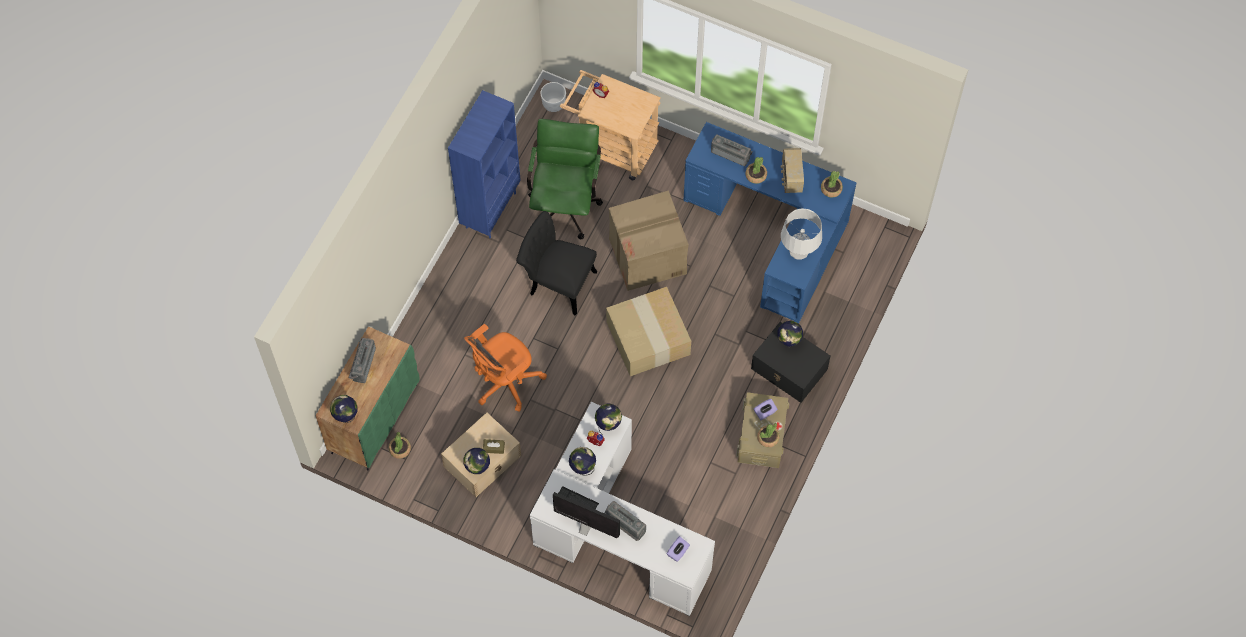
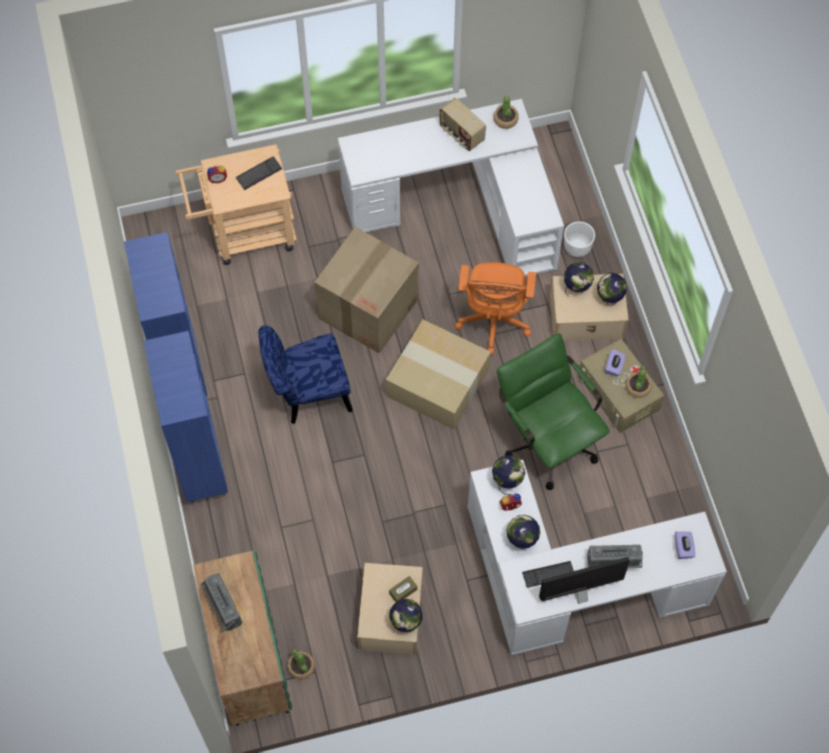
camera: 40 degrees left, 0 degrees up
globe [330,395,357,423] -> globe moved to [597,273,627,306]
orange office chair [464,324,547,411] -> orange office chair moved to [455,262,536,355]
black chair [516,211,597,315] -> blue chair [258,325,352,424]
green office chair [527,119,603,239] -> green office chair moved to [497,333,610,490]
white planter [540,82,566,112] -> white planter moved to [564,221,595,257]
blue desk [683,122,857,323] -> white desk [338,99,564,277]
radio [711,134,753,166] -> none
potted plant [746,157,767,184] -> none
black storage box [751,322,830,403] -> beige storage box [549,273,629,341]
grey table lamp [781,208,822,260] -> none
none -> blue bookcase [144,331,228,503]
none -> keyboard [236,156,282,190]

